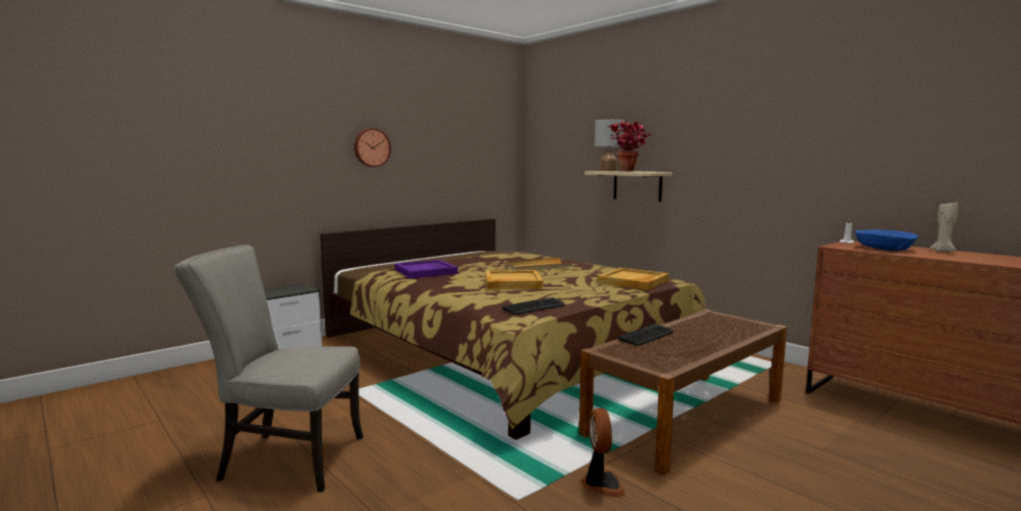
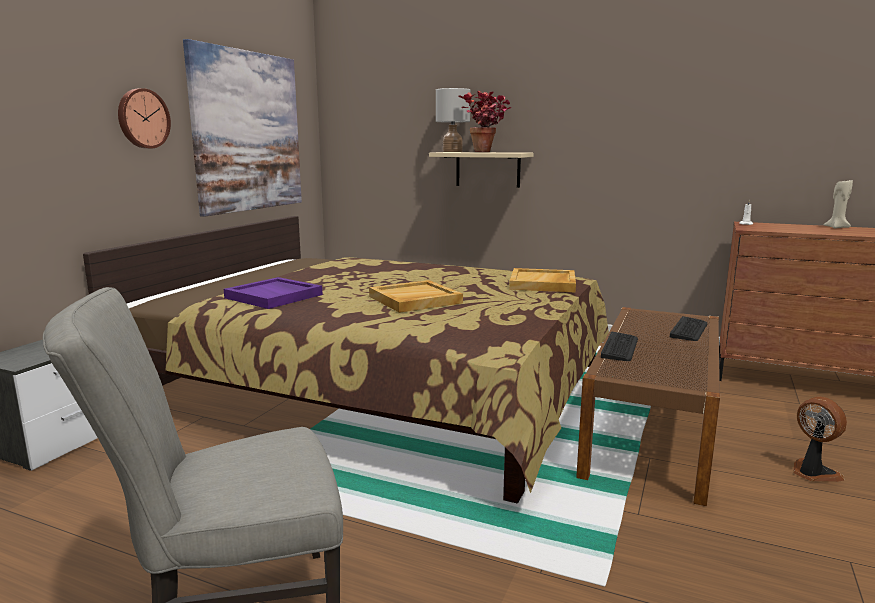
camera: 25 degrees left, 5 degrees up
keyboard [503,297,565,315] -> keyboard moved to [670,316,707,341]
beige tray [506,257,572,270] -> none
fan [581,408,626,497] -> fan moved to [793,397,847,482]
blue bowl [855,229,918,251] -> none
none -> picture [183,39,302,217]

